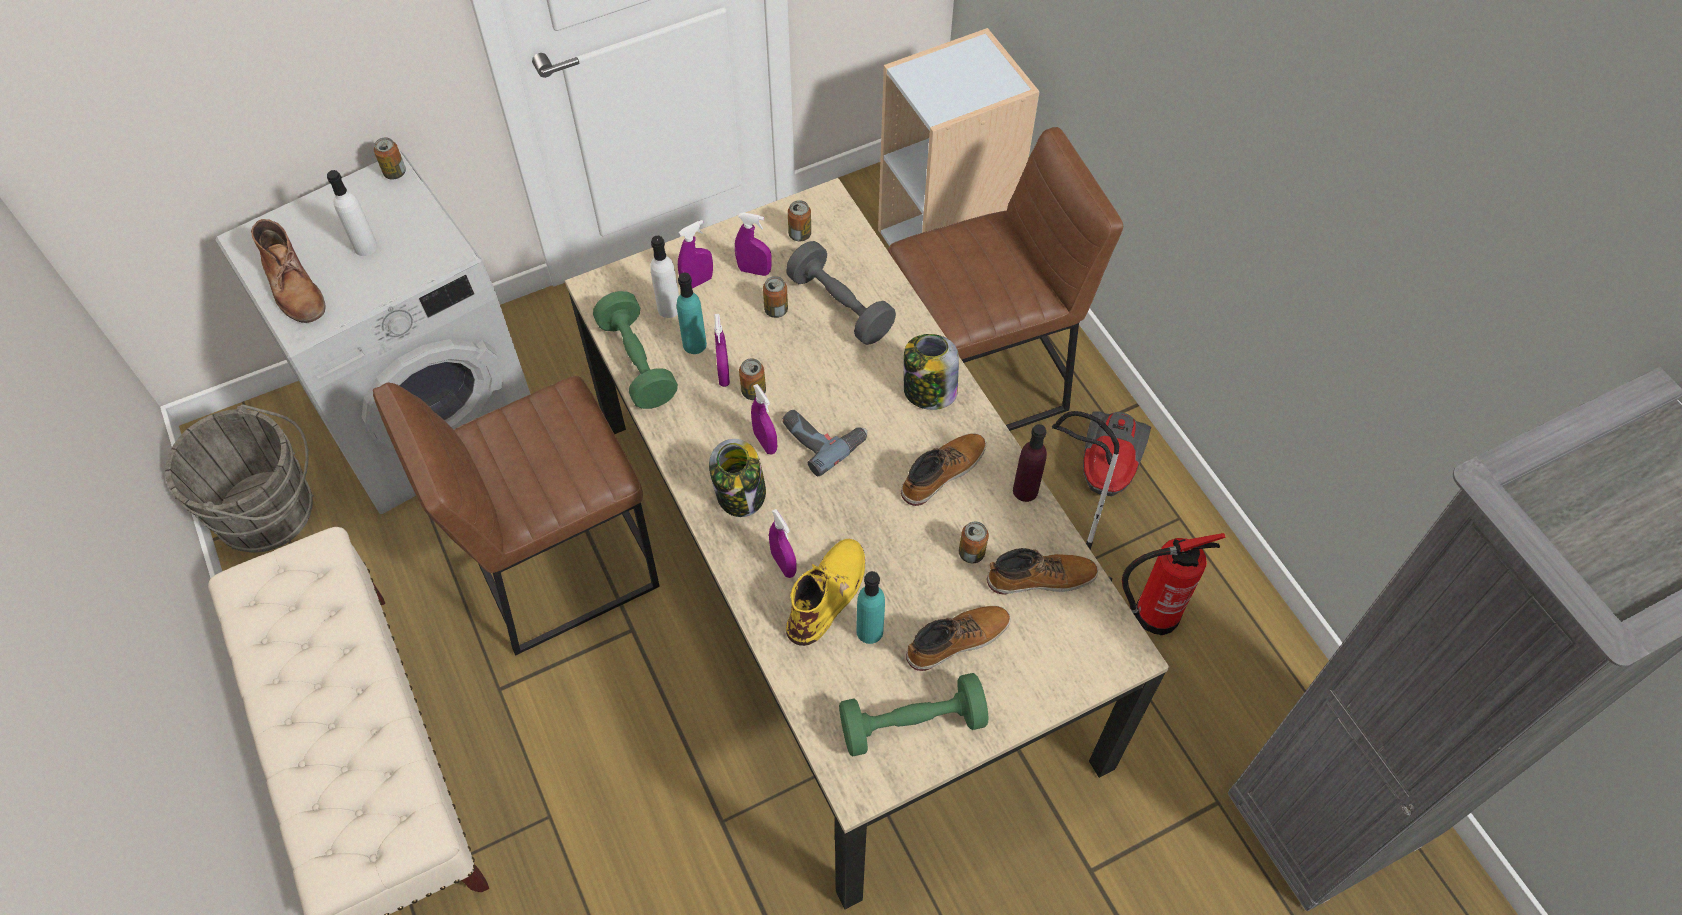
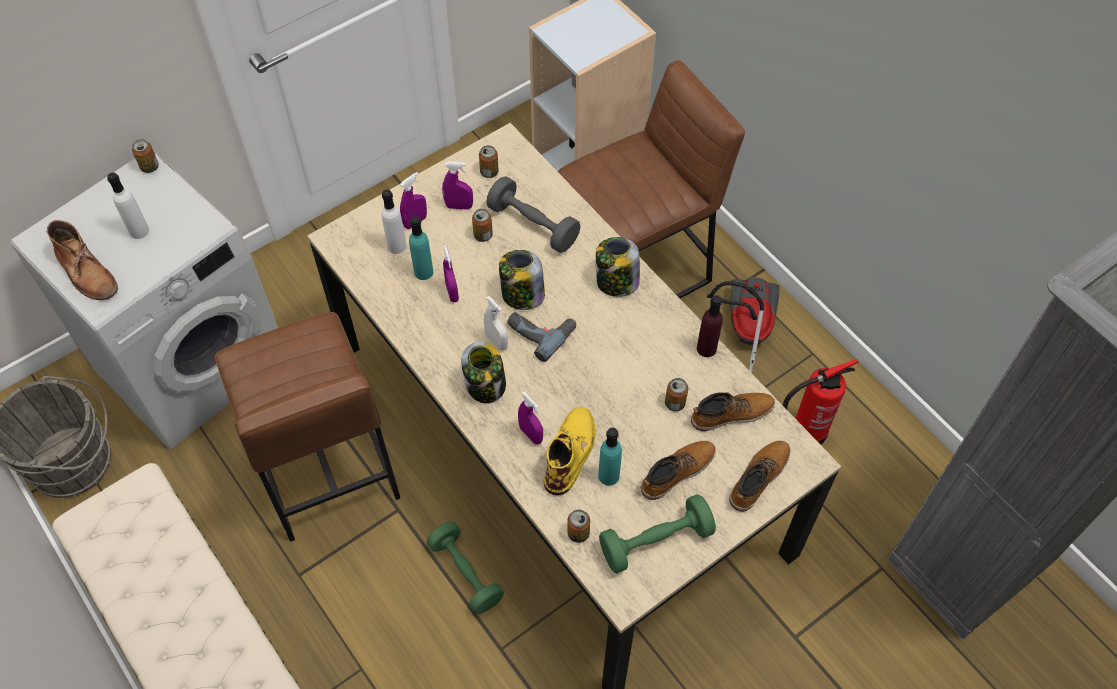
camera: 10 degrees left, 0 degrees up
brown chair [373,376,660,655] -> brown chair turned 75 degrees counterclockwise [215,312,400,542]
green dumbbell [593,291,678,409] -> green dumbbell moved to [427,522,504,614]
can [739,358,766,400] -> can moved to [567,509,590,543]
purple spray bottle [751,384,777,455] -> white spray bottle [484,296,508,350]
boot [901,433,986,506] -> boot moved to [729,440,791,512]
none -> jar [499,250,545,310]

